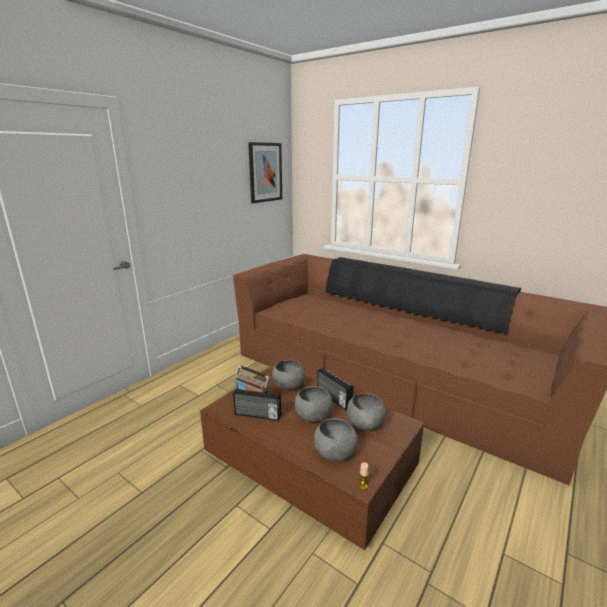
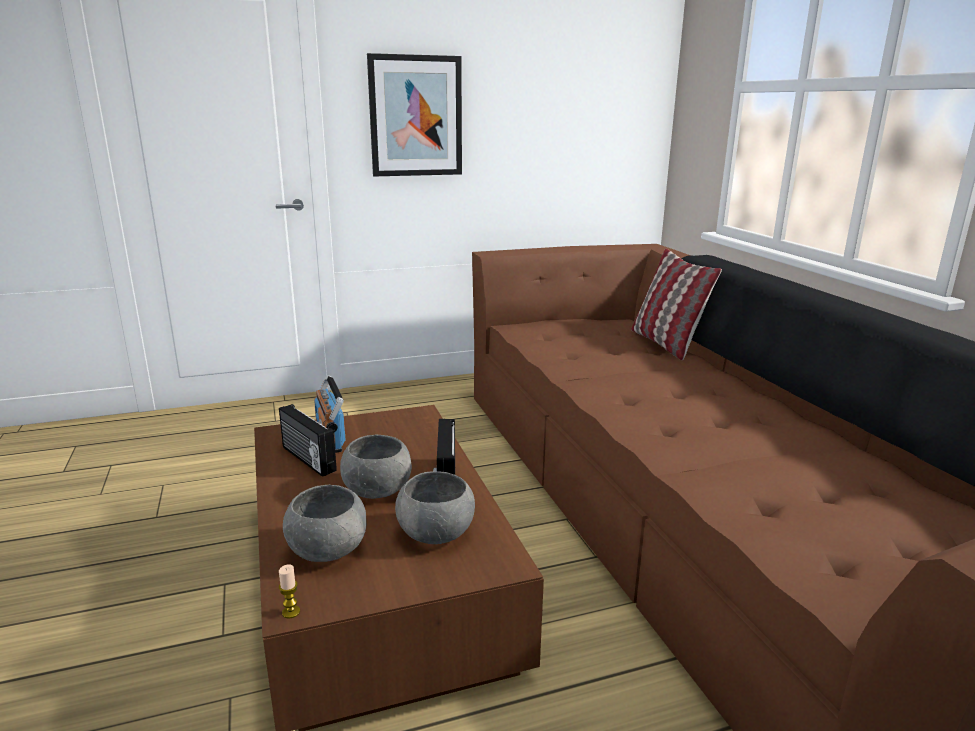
camera: 35 degrees right, 0 degrees up
picture [248,142,282,203] -> picture moved to [367,53,462,176]
grey bowl [272,360,305,390] -> none
none -> pillow [631,248,722,360]

